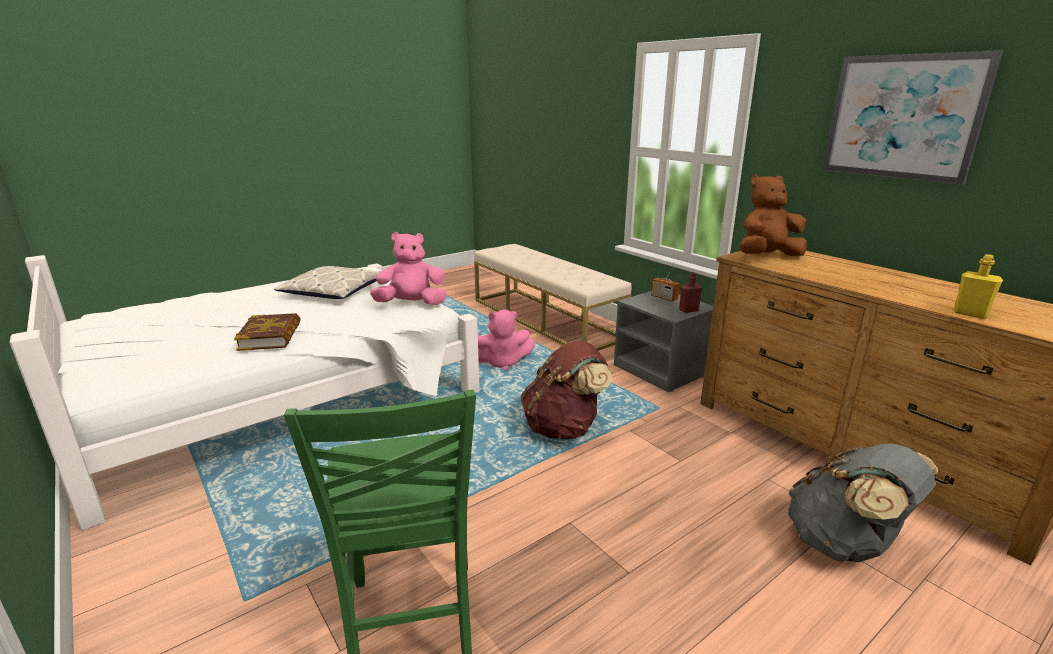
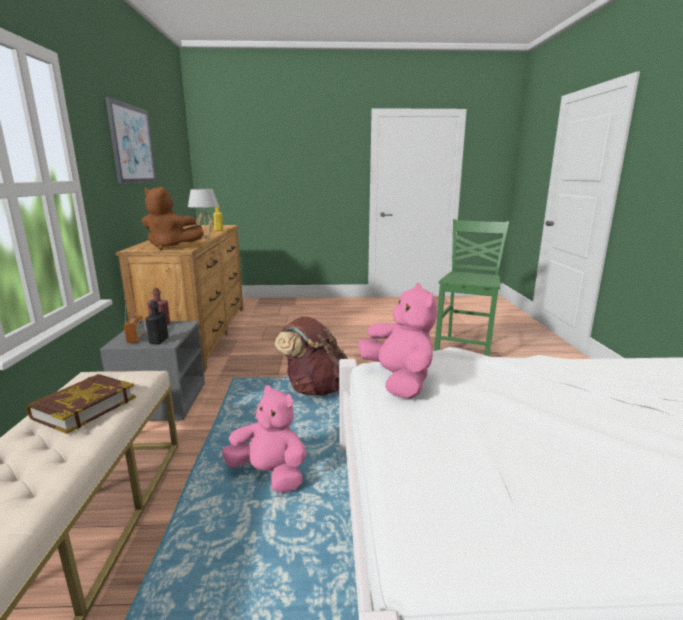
camera: 145 degrees left, 5 degrees down
book [234,313,301,351] -> book moved to [26,374,136,434]
pillow [274,266,381,299] -> none
pink plush toy [370,232,447,305] -> pink plush toy turned 135 degrees counterclockwise [358,283,437,399]
grey backpack [788,444,938,562] -> none
none -> black bottle [145,301,168,344]
none -> white table lamp [188,189,219,240]

